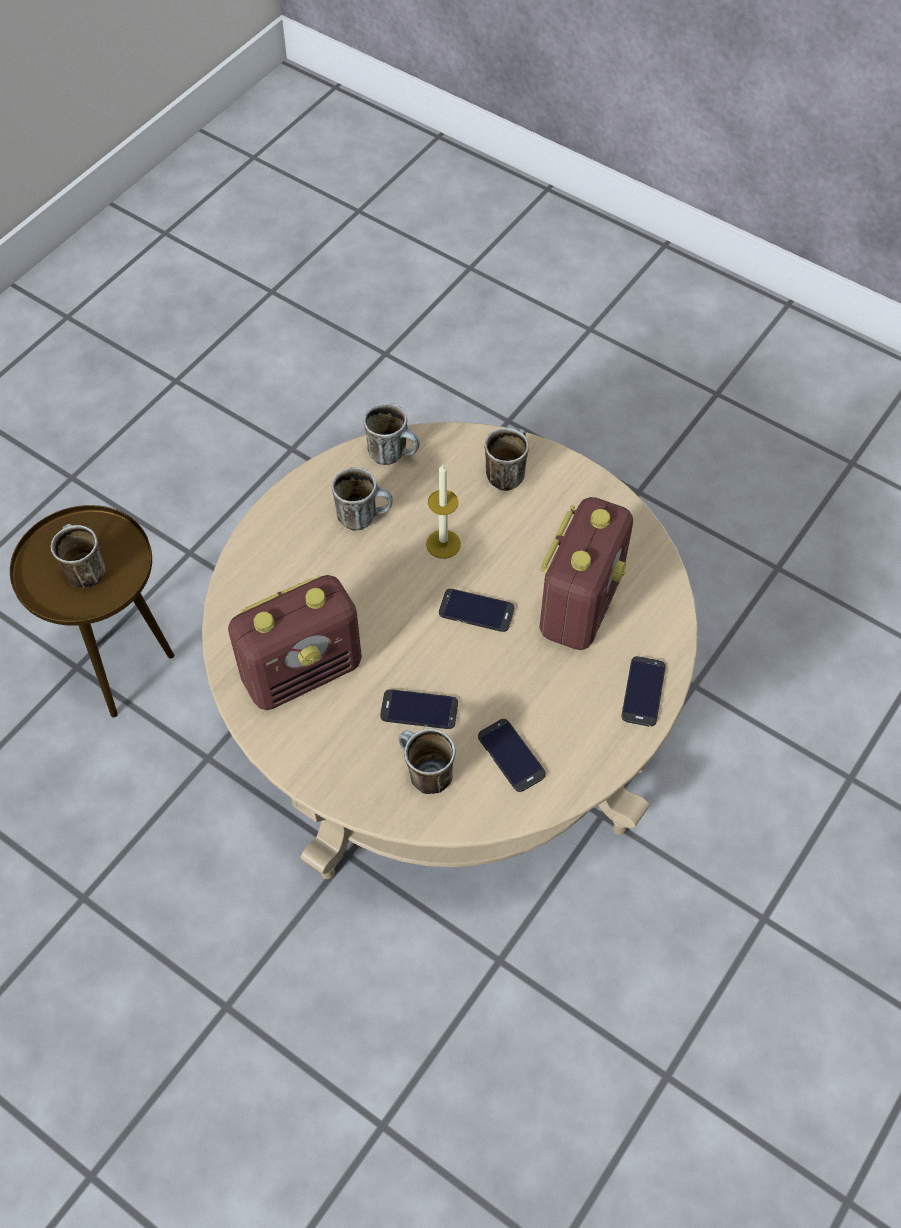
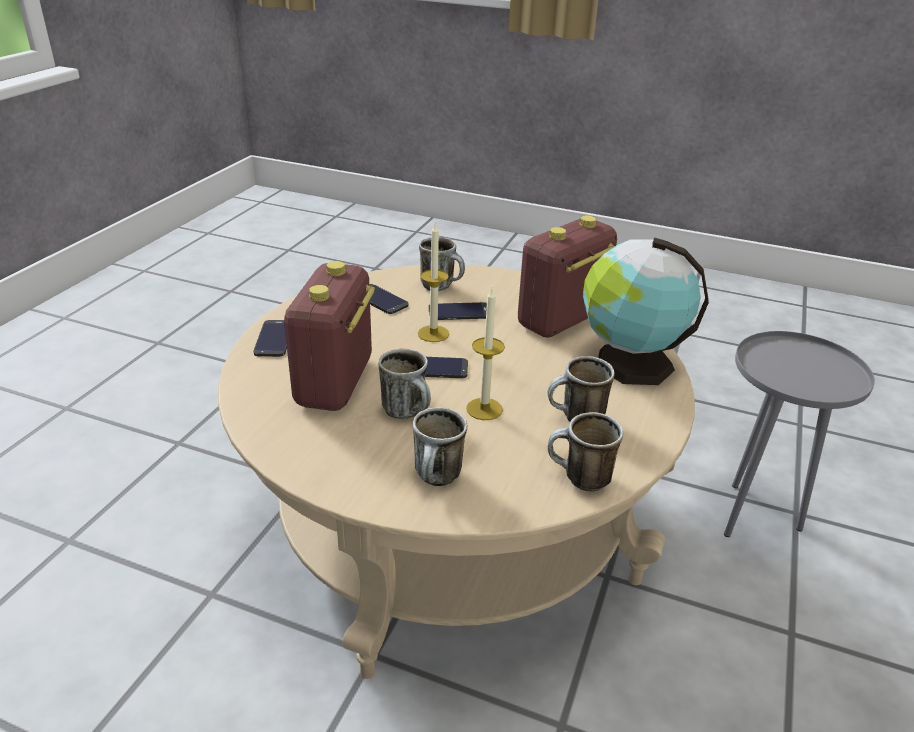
camera: 165 degrees right, 25 degrees down
brown side table [10,505,174,717] -> grey side table [724,331,875,537]
mug [51,524,105,588] -> mug moved to [379,349,431,419]
none -> candle [418,224,449,342]
none -> globe [583,238,709,385]

